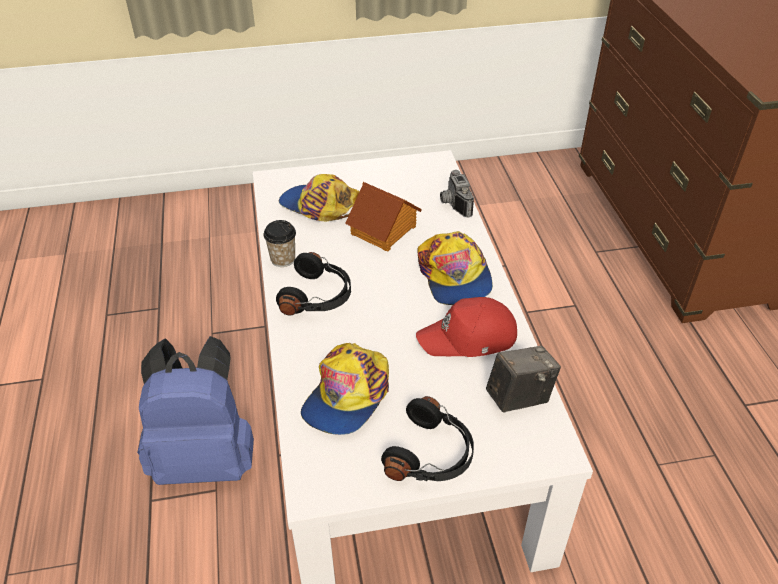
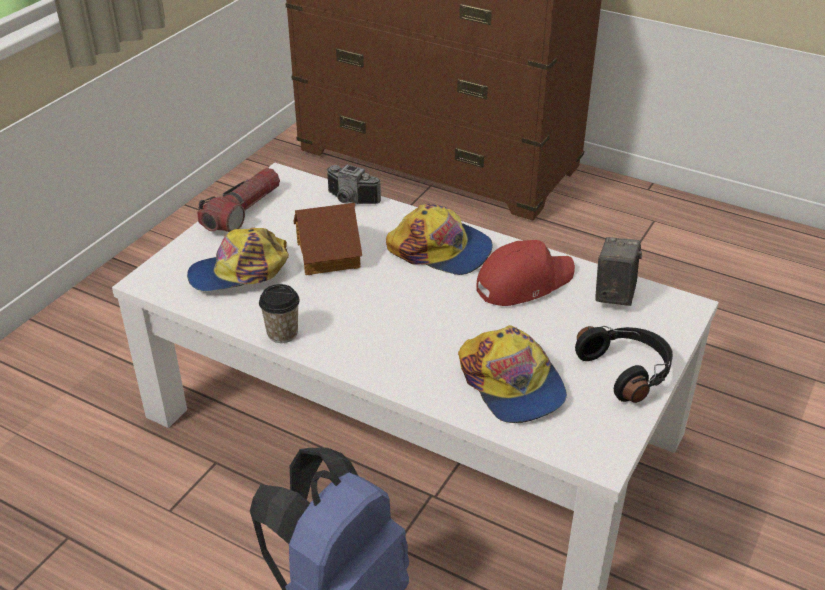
camera: 50 degrees left, 5 degrees down
black headphones [276,252,351,316] -> none
red cap [416,297,517,357] -> red cap turned 150 degrees counterclockwise [477,240,575,306]
none -> flashlight [197,168,280,232]

